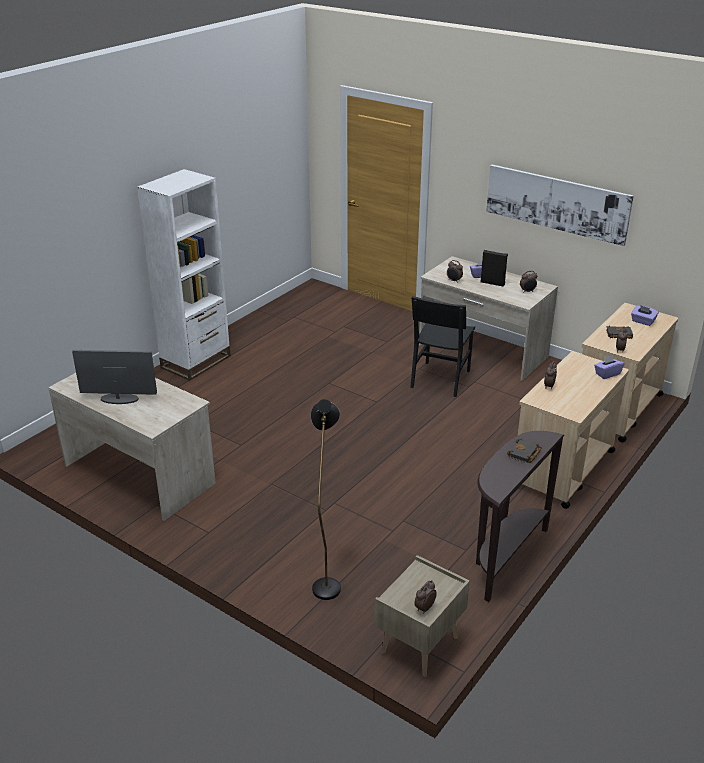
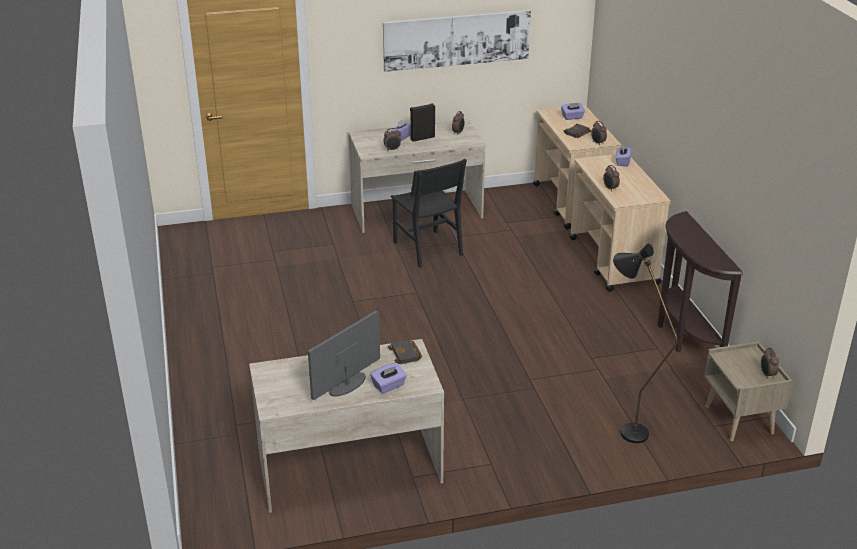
camera: 50 degrees left, 0 degrees up
white bookcase [137,169,231,381] -> none
black book [507,438,542,463] -> black book moved to [388,340,422,364]
none -> purple tissue box [370,363,407,393]

